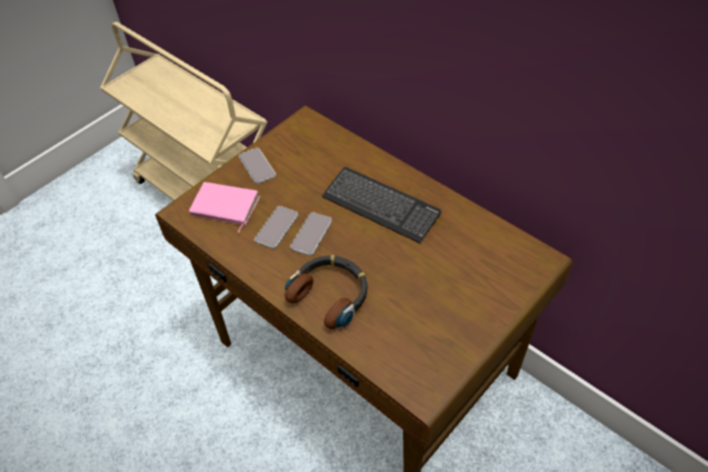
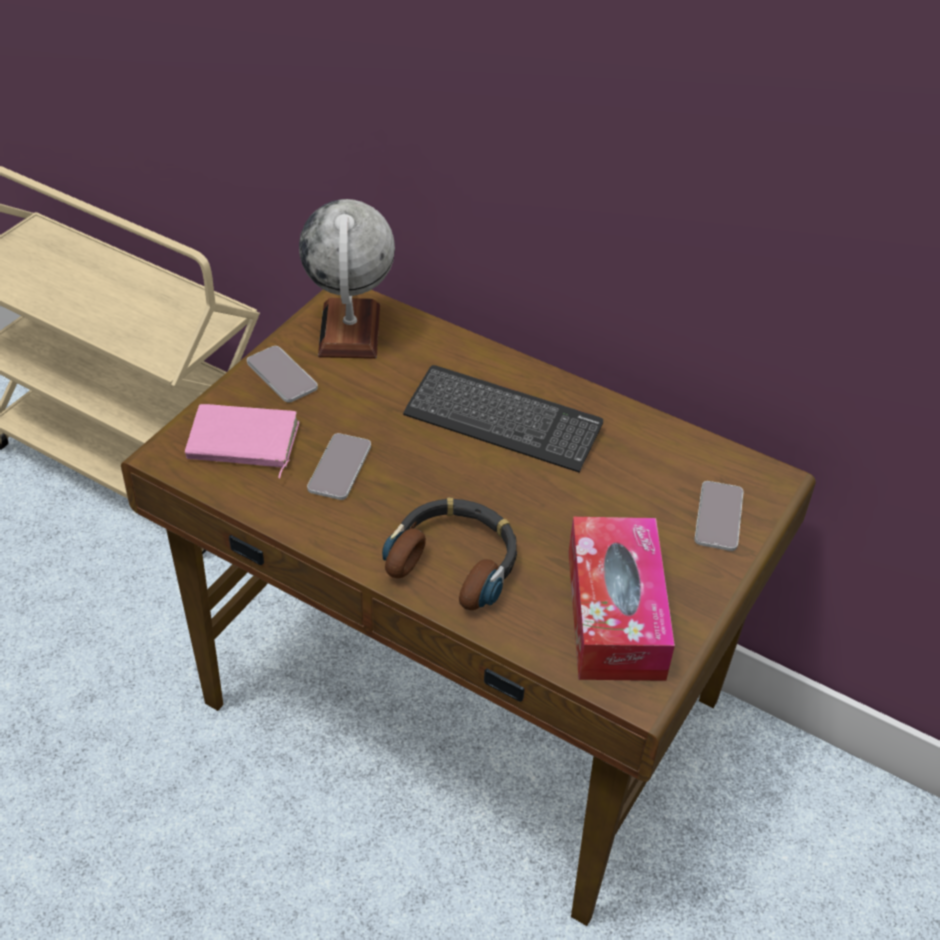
camera: 15 degrees left, 5 degrees down
phone [290,213,332,256] -> phone moved to [694,481,744,551]
none -> globe [299,199,395,359]
none -> tissue box [568,517,675,681]

